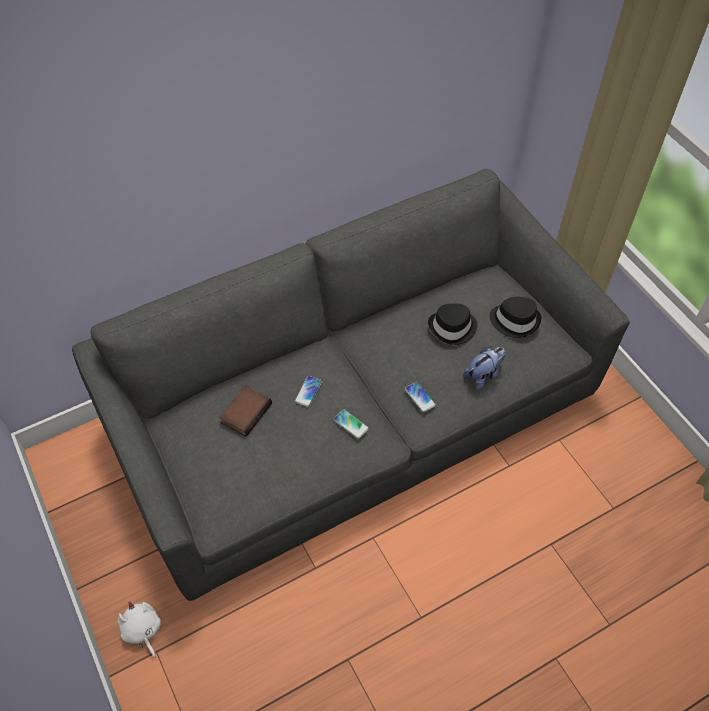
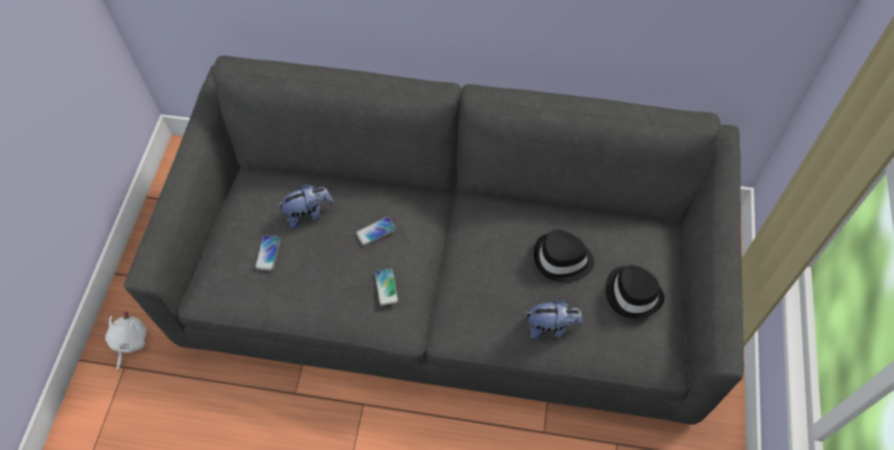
camera: 40 degrees right, 5 degrees up
book [219,385,272,437] -> plush toy [276,184,333,229]
phone [405,382,436,412] -> phone moved to [255,236,280,270]

